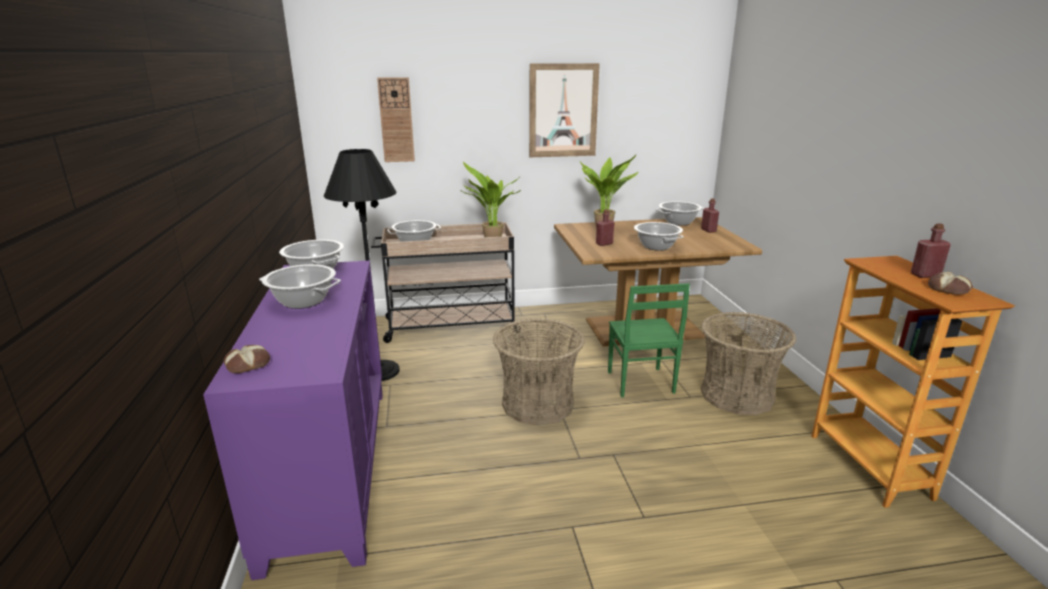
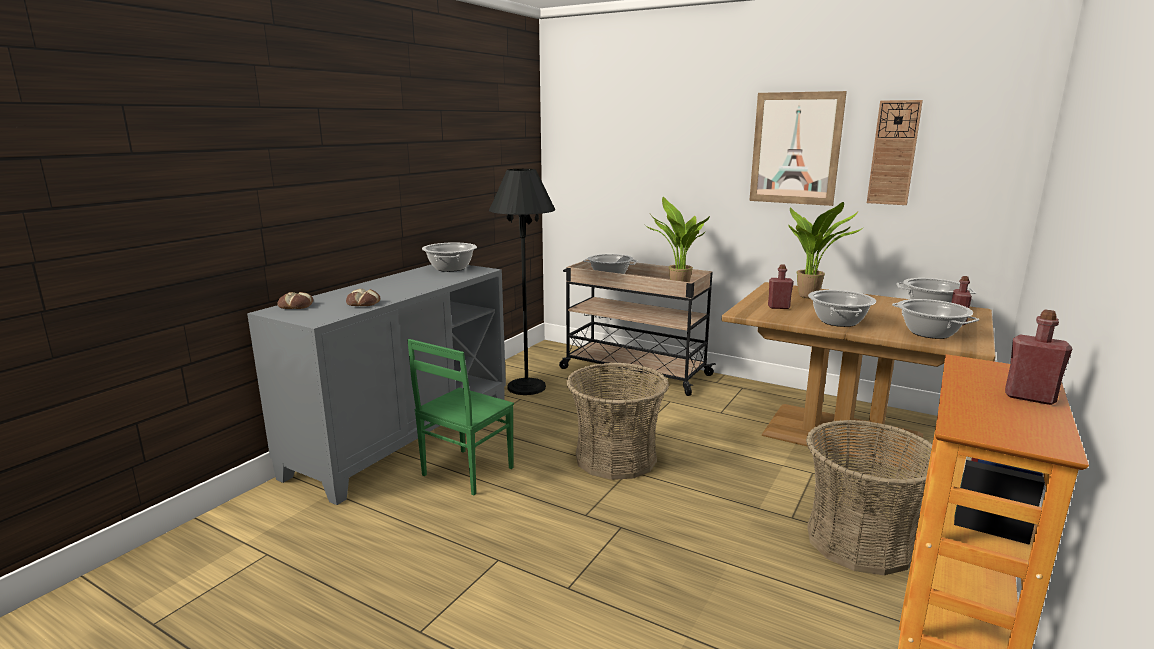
camera: 40 degrees right, 5 degrees down
purple cabinet [203,261,383,580] -> grey cabinet [247,264,506,505]
cooking pot [259,264,341,309] -> cooking pot moved to [892,299,979,339]
wall clock [377,77,415,162] -> wall clock moved to [867,100,923,205]
green chair [608,283,690,397] -> green chair moved to [407,339,514,495]
bread [928,272,973,295] -> bread moved to [346,289,381,306]

